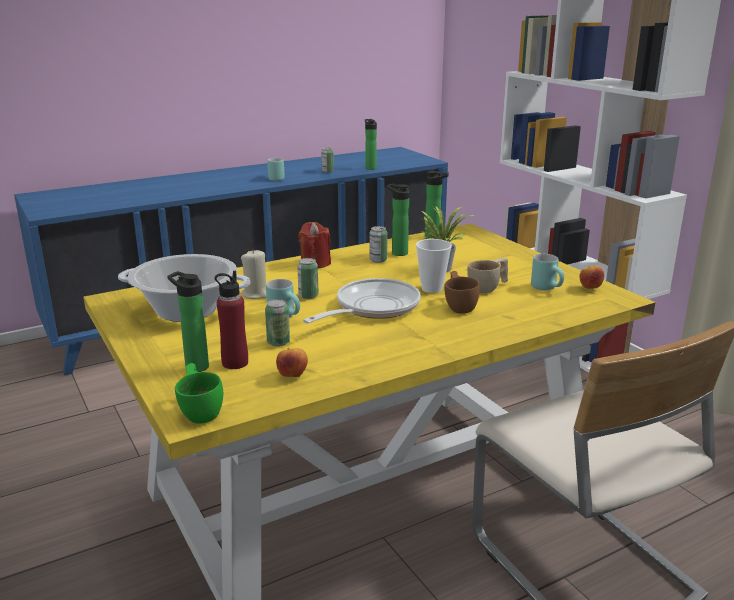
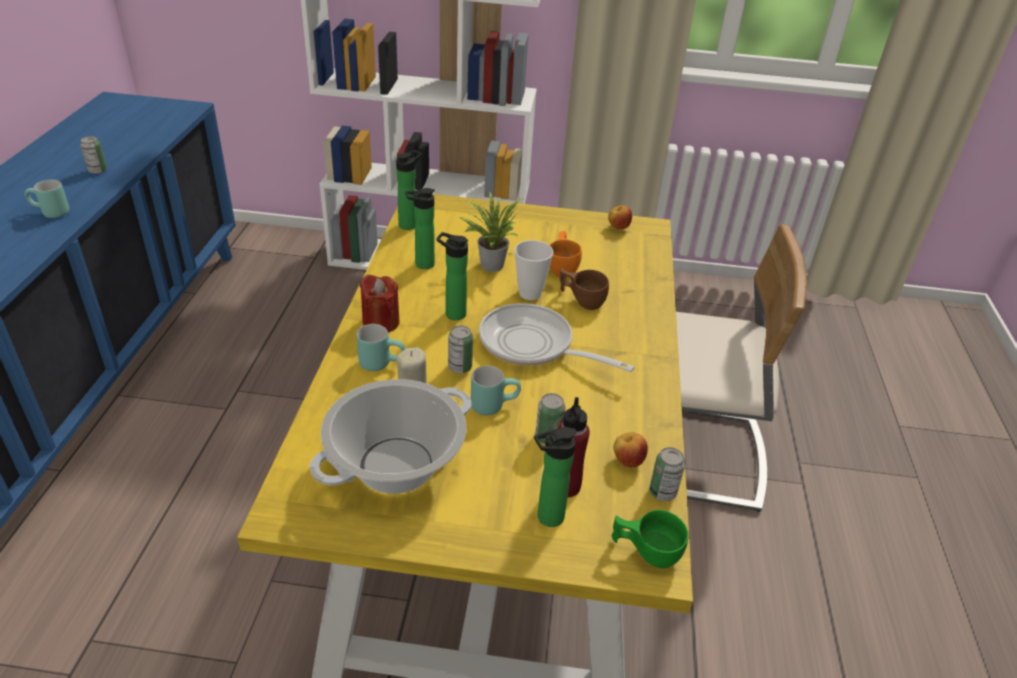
camera: 55 degrees left, 15 degrees up
frying pan [303,278,421,324] -> frying pan turned 45 degrees counterclockwise [479,303,634,372]
bottle [365,119,377,170] -> bottle moved to [437,232,468,320]
can [370,226,388,263] -> can moved to [649,447,685,501]
beige cup [467,258,508,293] -> orange cup [550,231,582,278]
turquoise mug [531,254,564,290] -> turquoise mug moved to [357,324,405,371]

